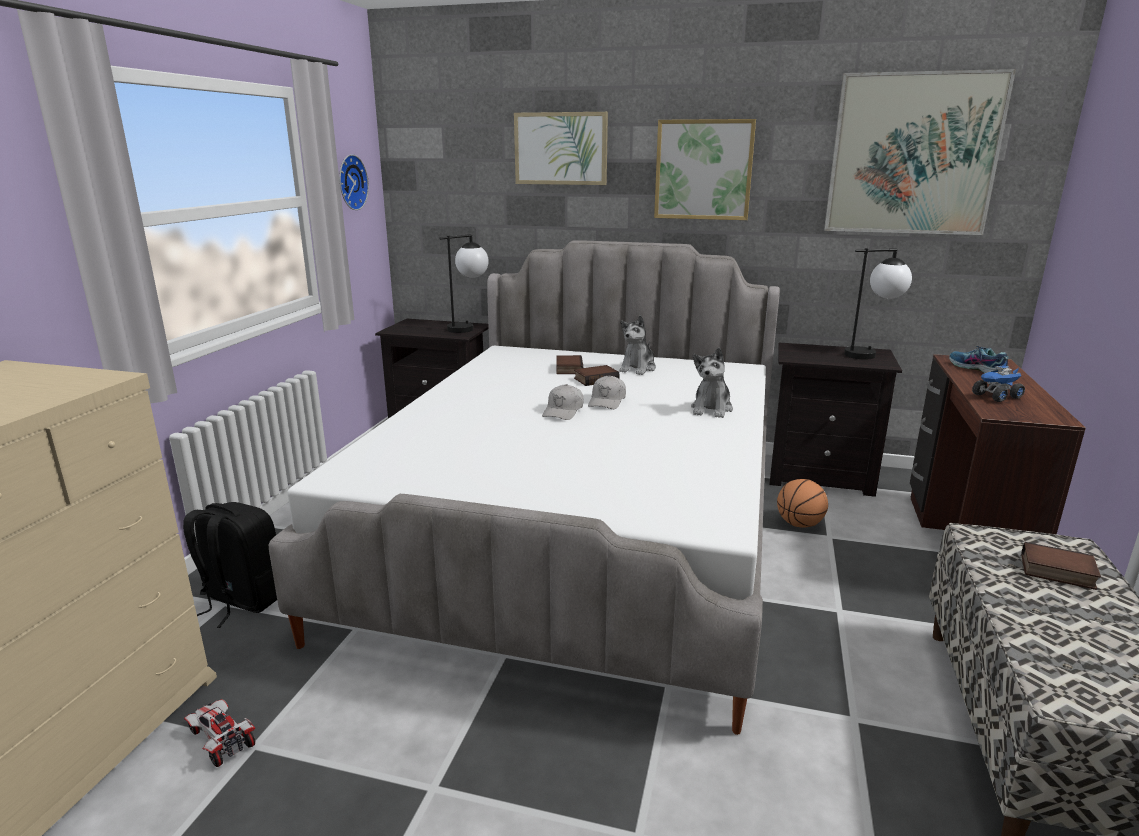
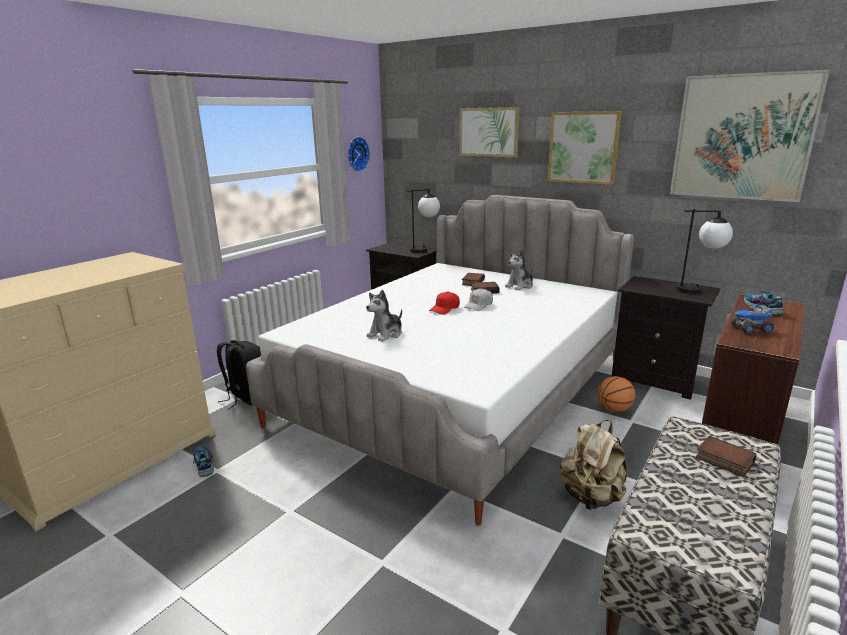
camera: 20 degrees right, 0 degrees up
toy car [184,699,255,767] -> shoe [189,446,214,477]
white cap [542,384,584,420] -> red cap [429,292,460,315]
plush toy [691,347,733,418] -> plush toy moved to [366,290,402,342]
none -> beige backpack [560,420,627,510]

